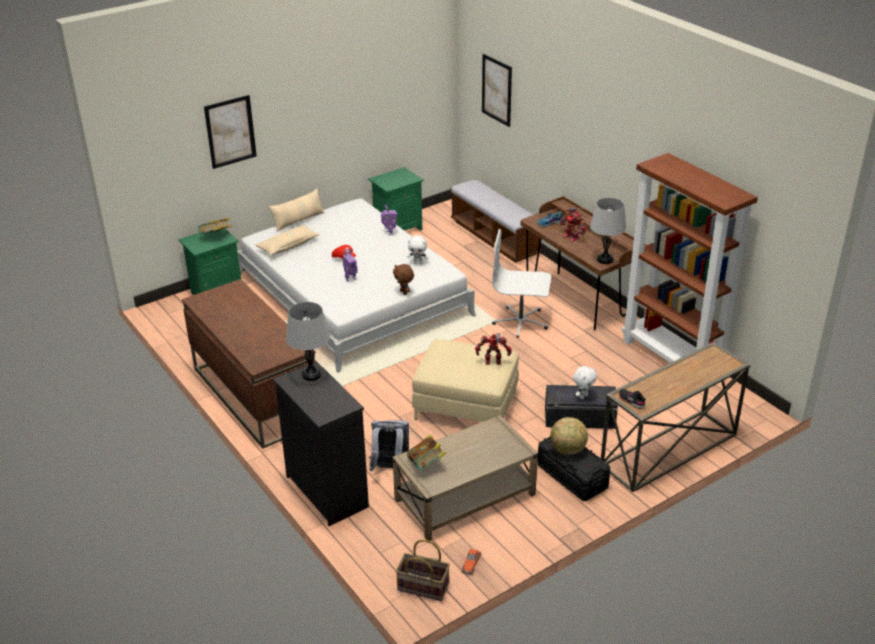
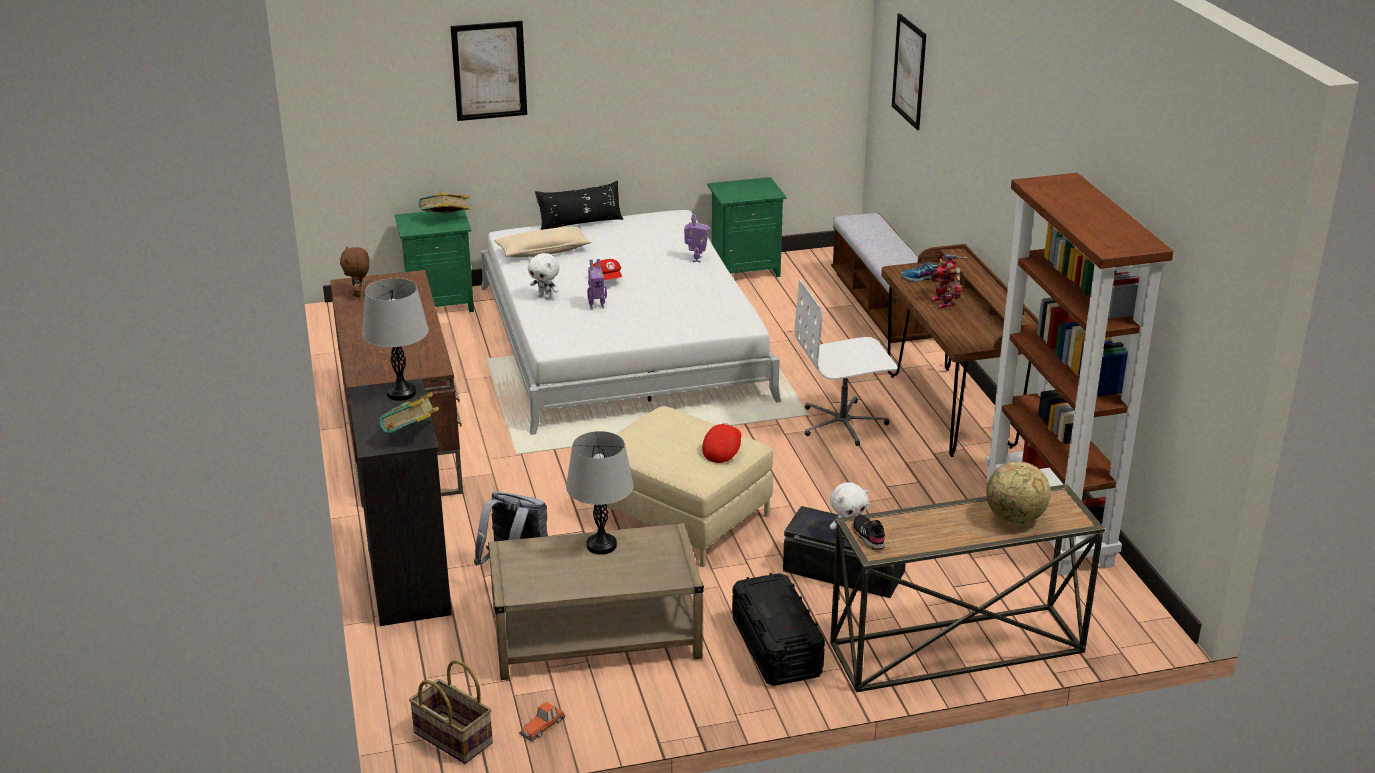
camera: 20 degrees right, 5 degrees down
beige pillow [269,189,324,232] -> black pillow [535,181,623,230]
brown plush toy [393,264,414,295] -> brown plush toy moved to [340,246,369,297]
white plush toy [407,235,428,264] -> white plush toy moved to [528,253,560,299]
book [407,435,446,469] -> book moved to [380,392,439,433]
toy robot [475,333,512,365] -> red cap [702,423,742,463]
white office chair [492,229,551,338] -> white office chair turned 45 degrees counterclockwise [794,279,898,446]
globe [550,417,588,455] -> globe moved to [986,461,1051,524]
grey table lamp [590,198,626,264] -> grey table lamp moved to [566,431,634,555]

